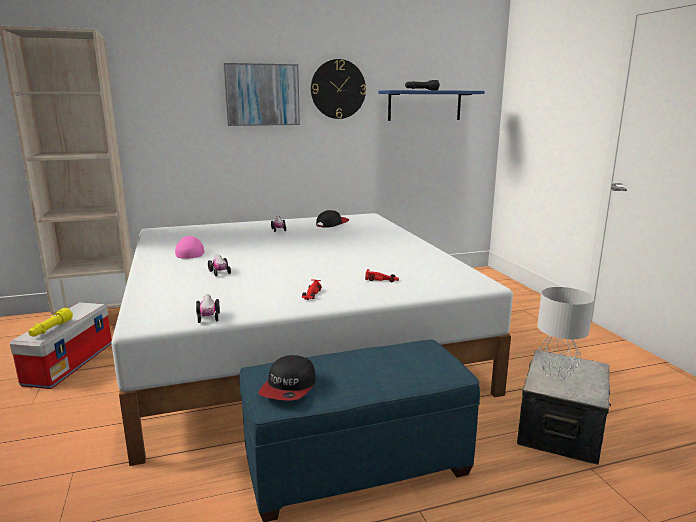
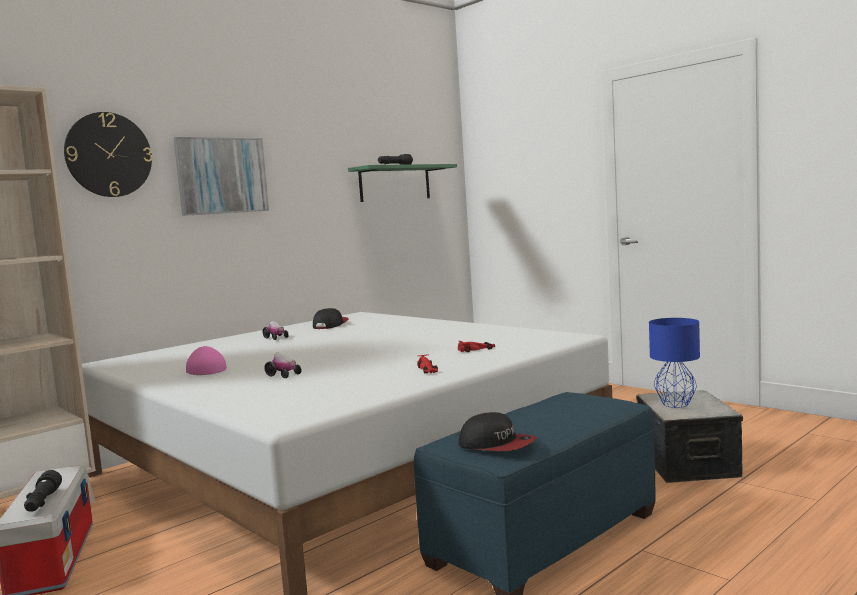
camera: 25 degrees left, 10 degrees down
yellow flashlight [28,308,73,336] -> black flashlight [24,470,62,512]
toy car [196,294,220,323] -> none
cap [258,355,316,401] -> cap turned 45 degrees counterclockwise [459,412,537,451]
wall clock [311,59,366,119] -> wall clock moved to [64,112,152,197]
blue shelf [379,90,485,121] -> green shelf [348,164,457,202]
grey table lamp [537,287,594,379] -> blue table lamp [649,318,700,408]

